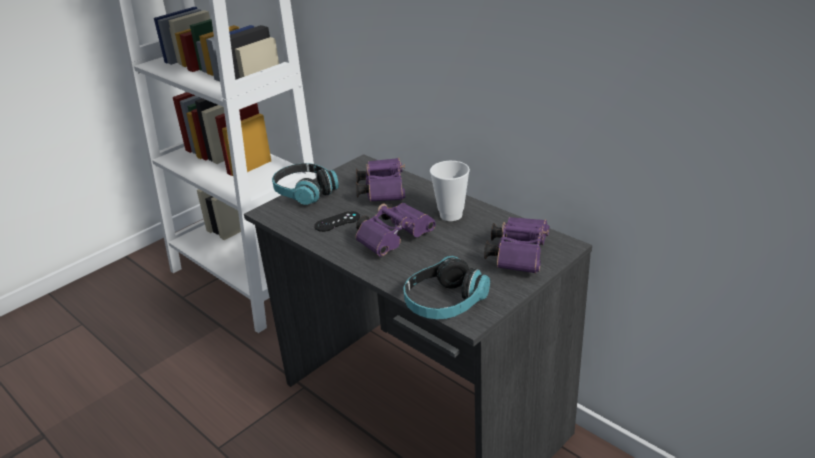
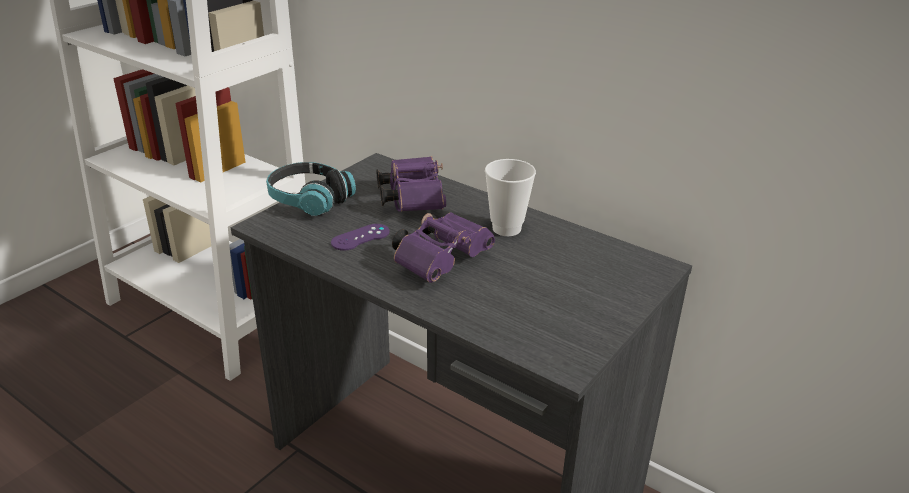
camera: 10 degrees left, 0 degrees up
black game controller [314,211,360,232] -> purple game controller [331,224,389,251]
headphones [404,256,490,319] -> none
purple binoculars [484,217,549,274] -> none

